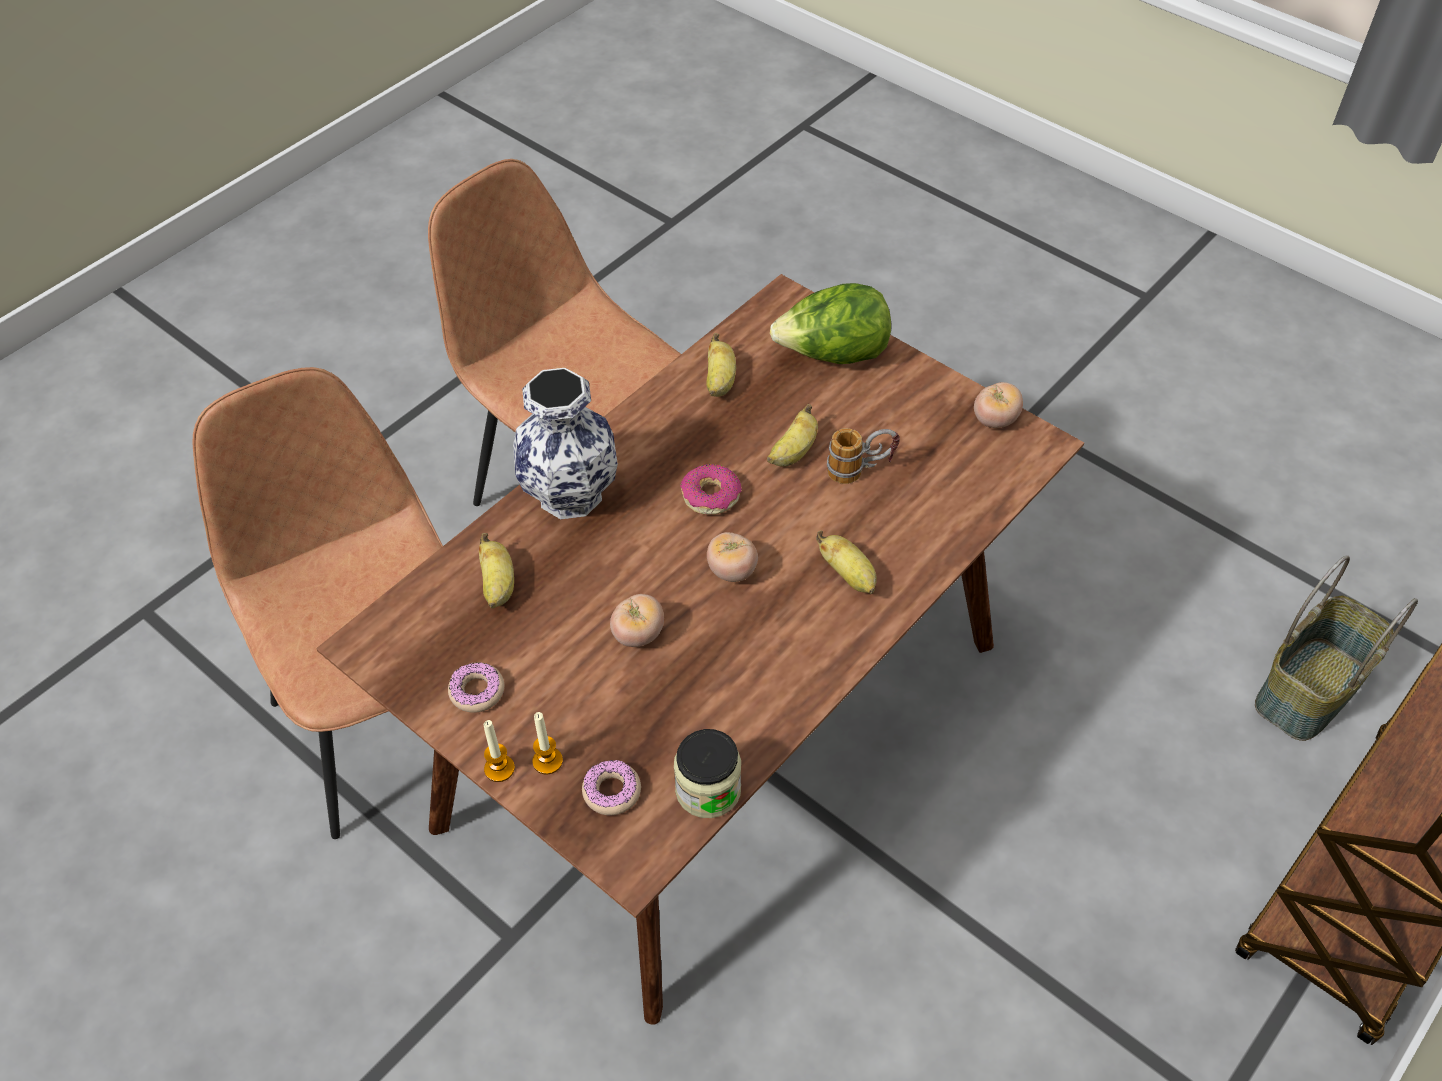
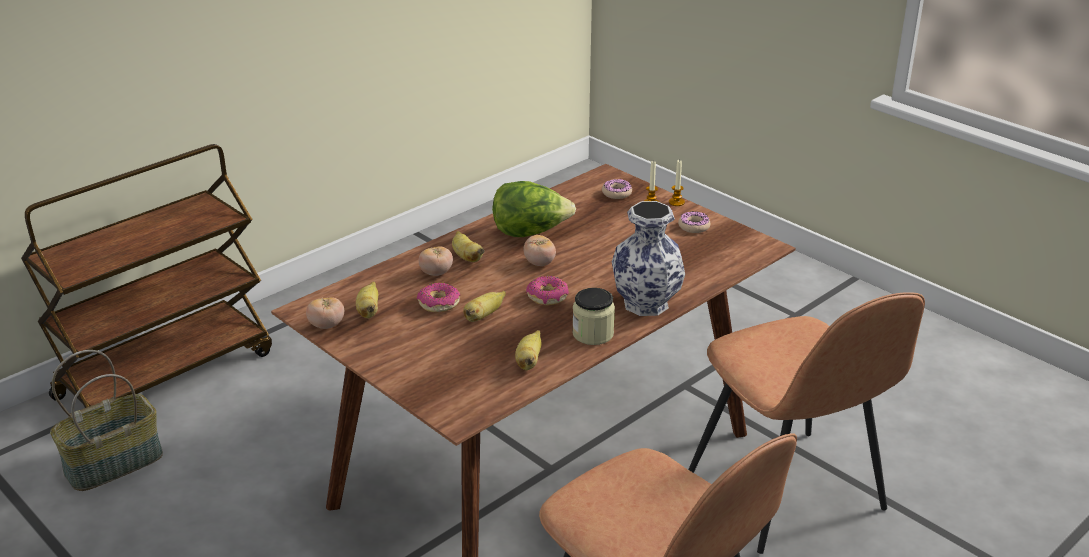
camera: 175 degrees left, 20 degrees down
banana [479,533,514,608] -> banana moved to [356,281,378,318]
tomato [610,594,664,647] -> tomato moved to [419,246,453,276]
jar [674,729,741,818] -> jar moved to [572,288,615,345]
lettuce [770,283,891,364] -> lettuce moved to [492,181,576,237]
mug [827,428,900,484] -> donut [417,283,460,312]

